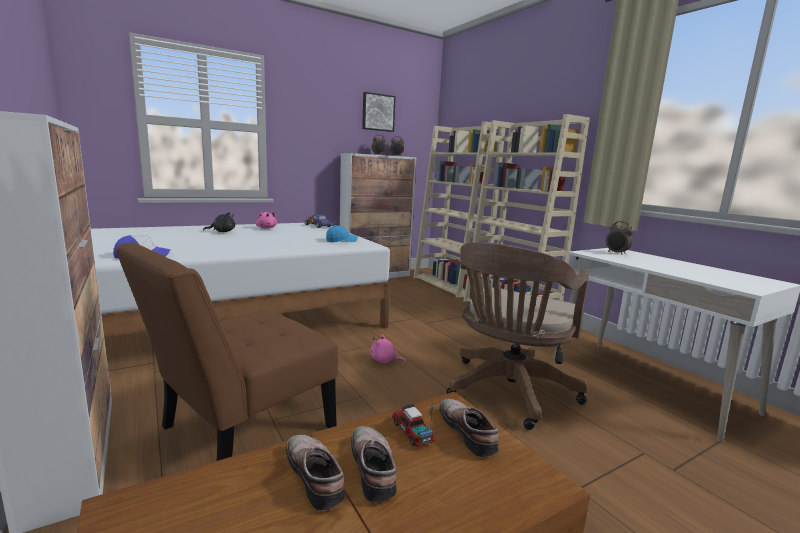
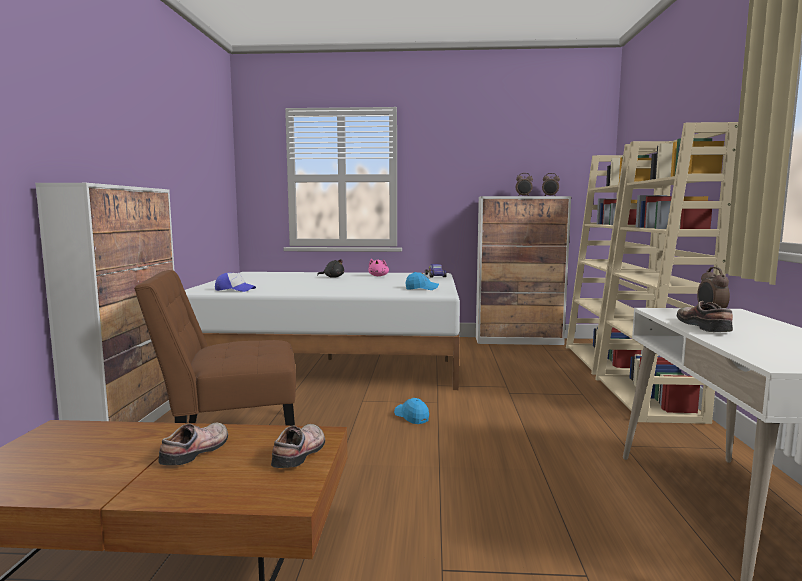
camera: 35 degrees right, 5 degrees down
shoe [286,435,345,511] -> shoe moved to [677,301,733,332]
picture [362,92,396,132] -> none
pink plush toy [370,334,406,364] -> blue cap [394,398,429,424]
toy truck [392,402,435,447] -> none
brown office chair [446,242,590,430] -> none

